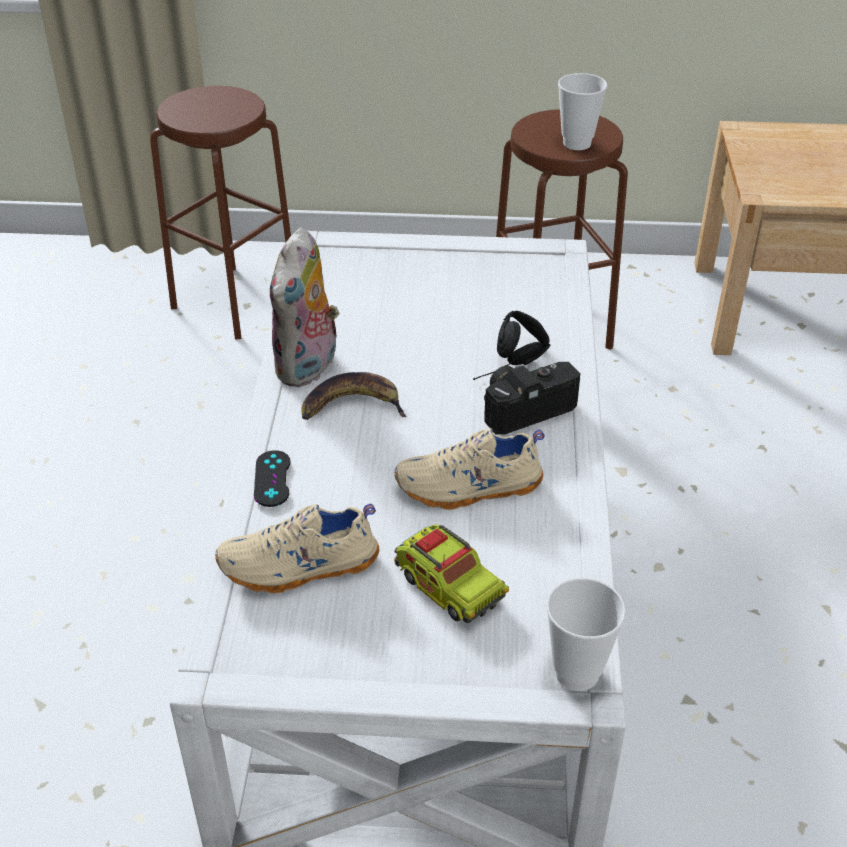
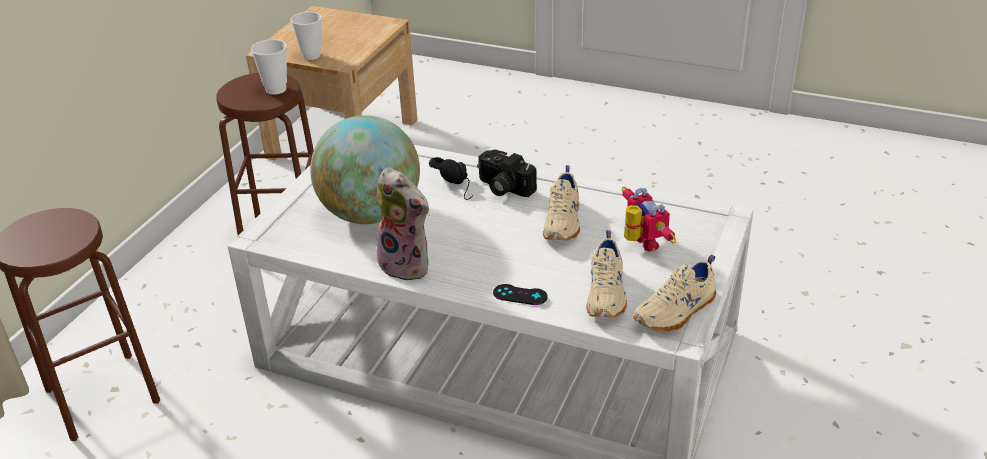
camera: 70 degrees left, 5 degrees down
banana [302,372,407,420] -> none
toy truck [394,525,509,623] -> toy robot [622,187,676,252]
camera [484,362,580,435] -> camera turned 45 degrees counterclockwise [477,149,537,197]
cup [546,578,626,691] -> cup moved to [290,12,322,60]
none -> globe [310,115,420,224]
none -> beige shoe [633,255,716,332]

